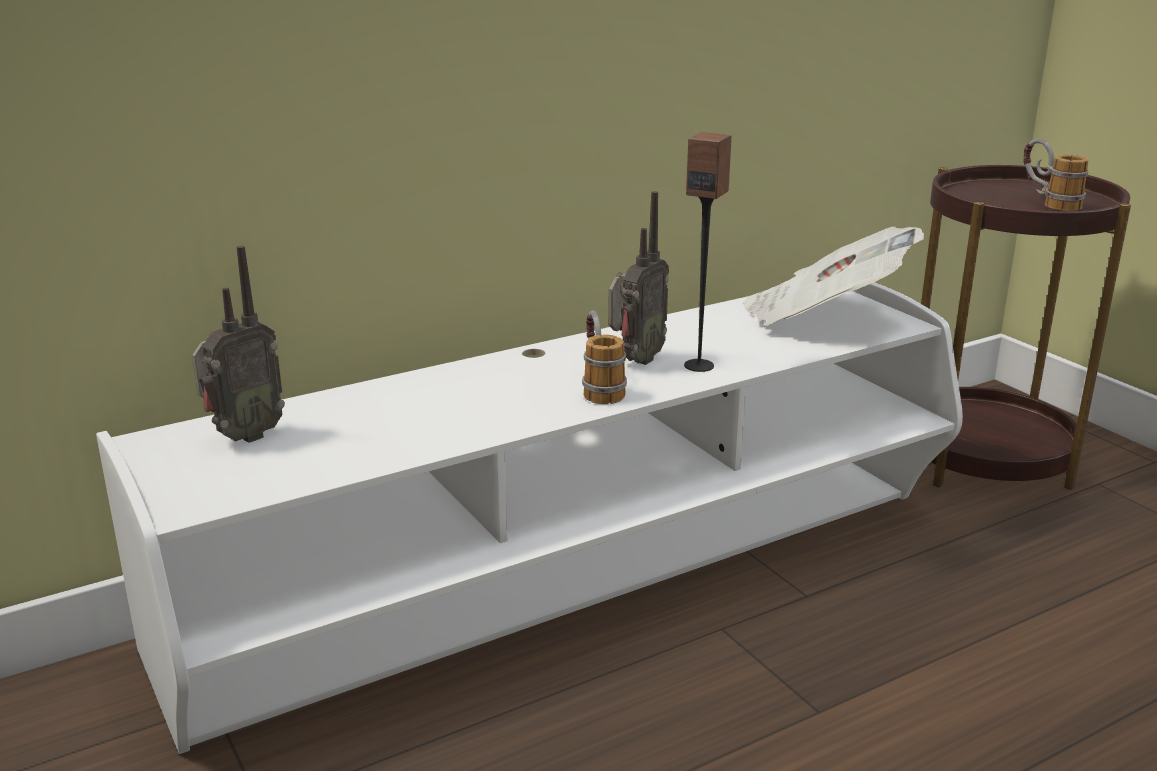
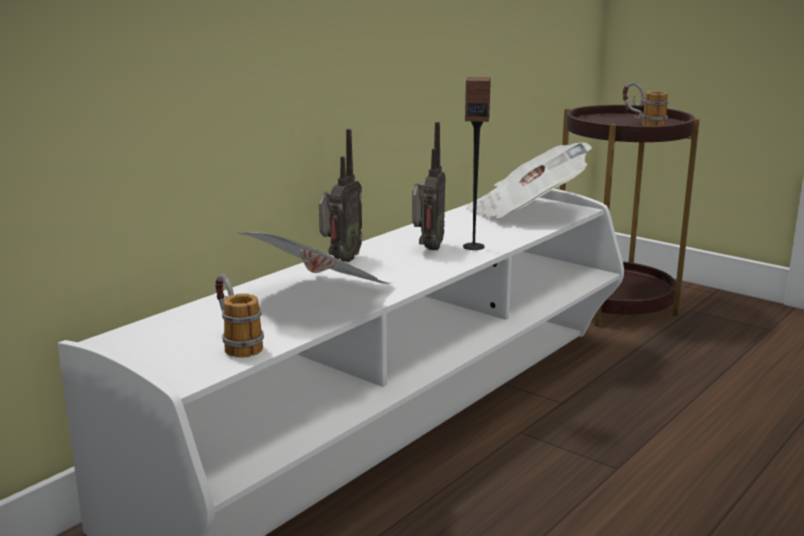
camera: 20 degrees left, 5 degrees down
radio [192,245,285,443] -> radio moved to [319,129,362,262]
mug [582,311,627,404] -> mug moved to [215,274,264,358]
none -> newspaper [237,232,391,284]

